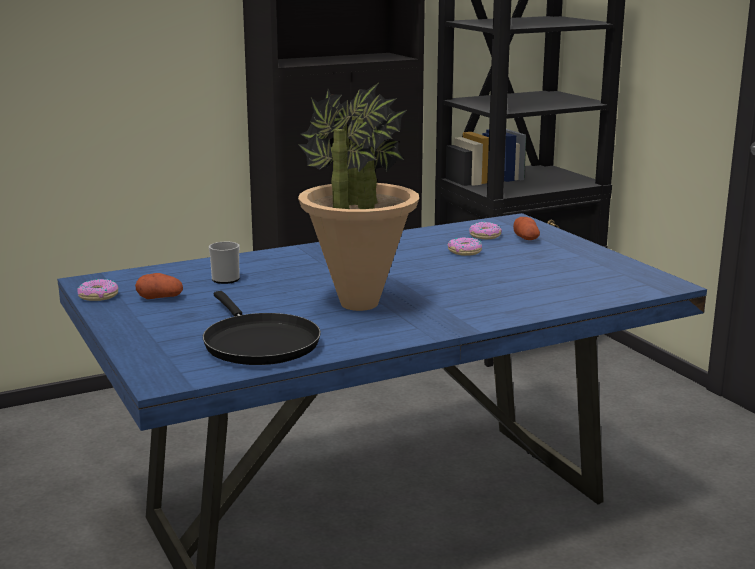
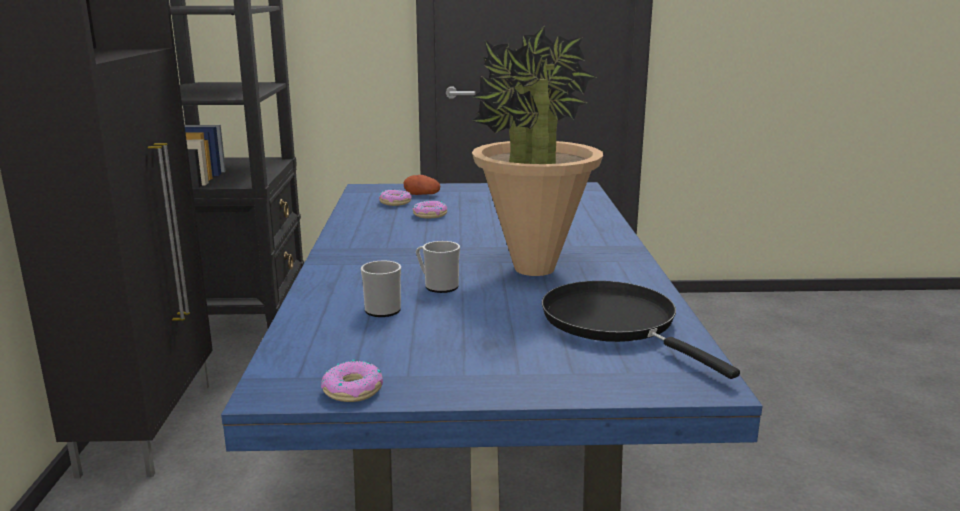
camera: 65 degrees left, 0 degrees up
potato [135,273,183,299] -> none
black frying pan [203,291,321,365] -> black frying pan turned 120 degrees counterclockwise [542,281,740,379]
none -> mug [416,241,460,293]

